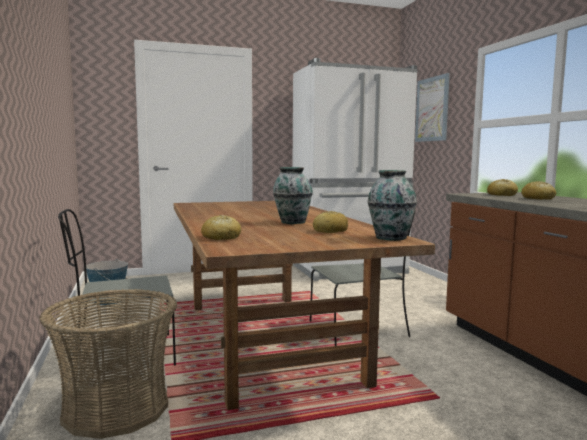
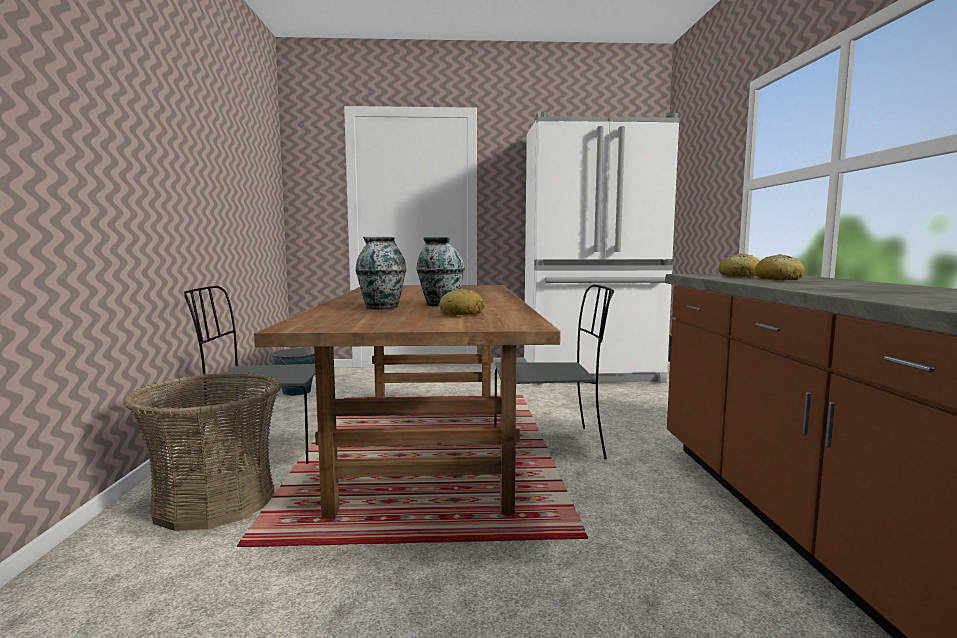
camera: 15 degrees right, 0 degrees up
bread [201,215,241,240] -> none
vase [367,170,417,241] -> vase moved to [355,237,406,310]
picture [415,73,450,142] -> none

